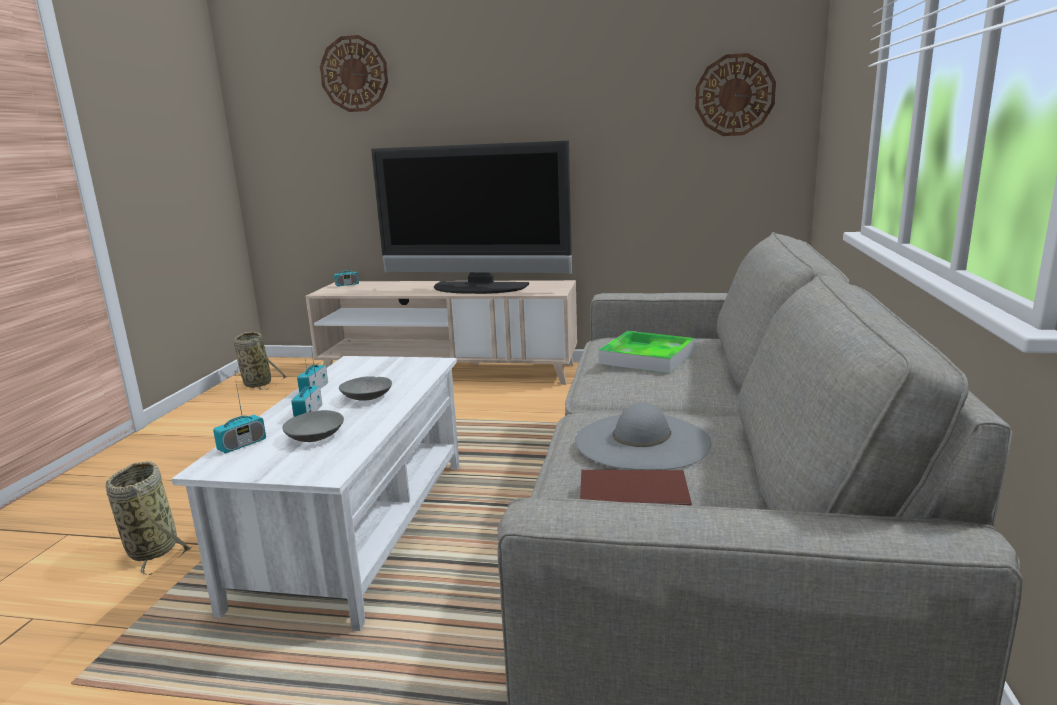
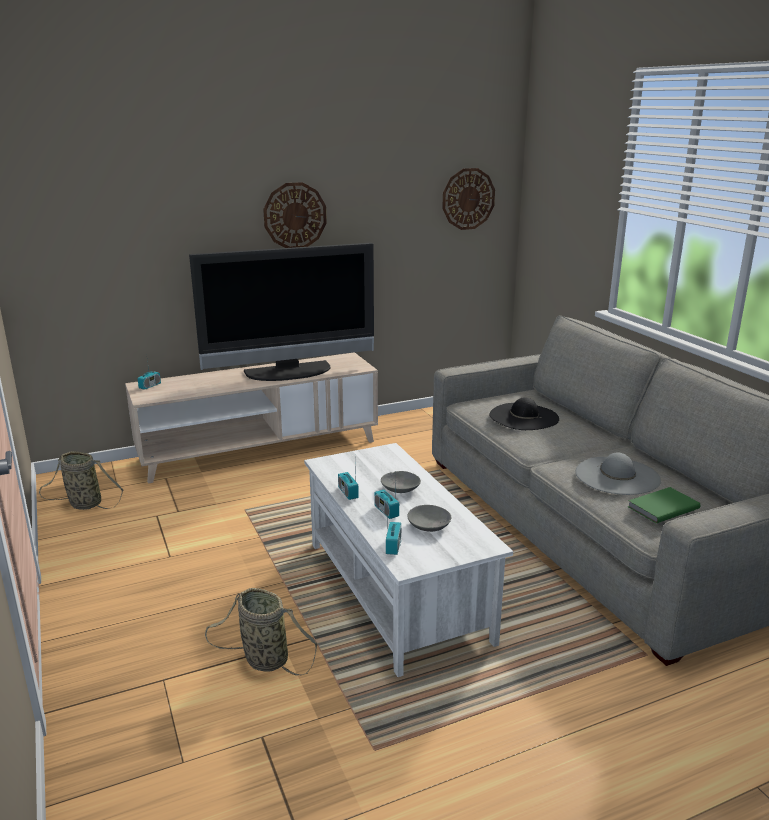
camera: 35 degrees left, 5 degrees up
wall clock [320,35,388,112] -> wall clock moved to [263,182,327,248]
brown book [580,470,692,506] -> green book [627,487,700,523]
tray [598,331,695,374] -> black hat [489,397,559,430]

